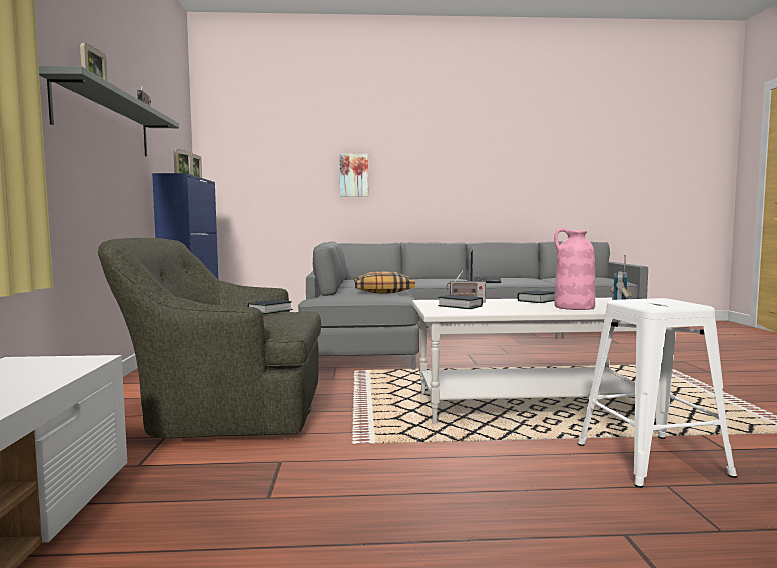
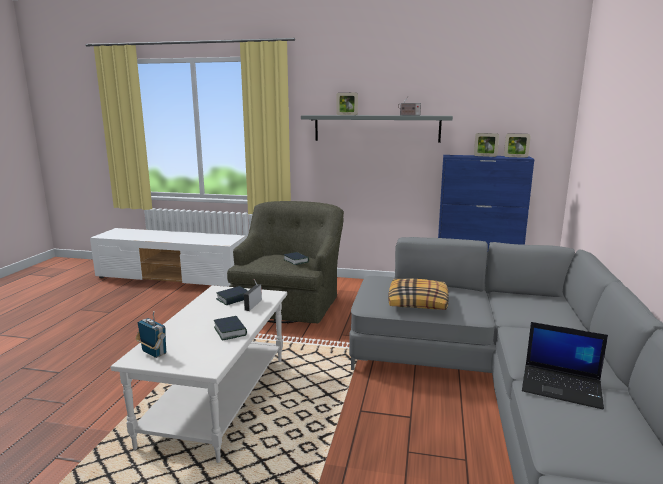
camera: 105 degrees right, 10 degrees up
picture [339,154,368,197] -> none
pink vase [554,228,595,310] -> none
white stool [578,298,737,488] -> none

